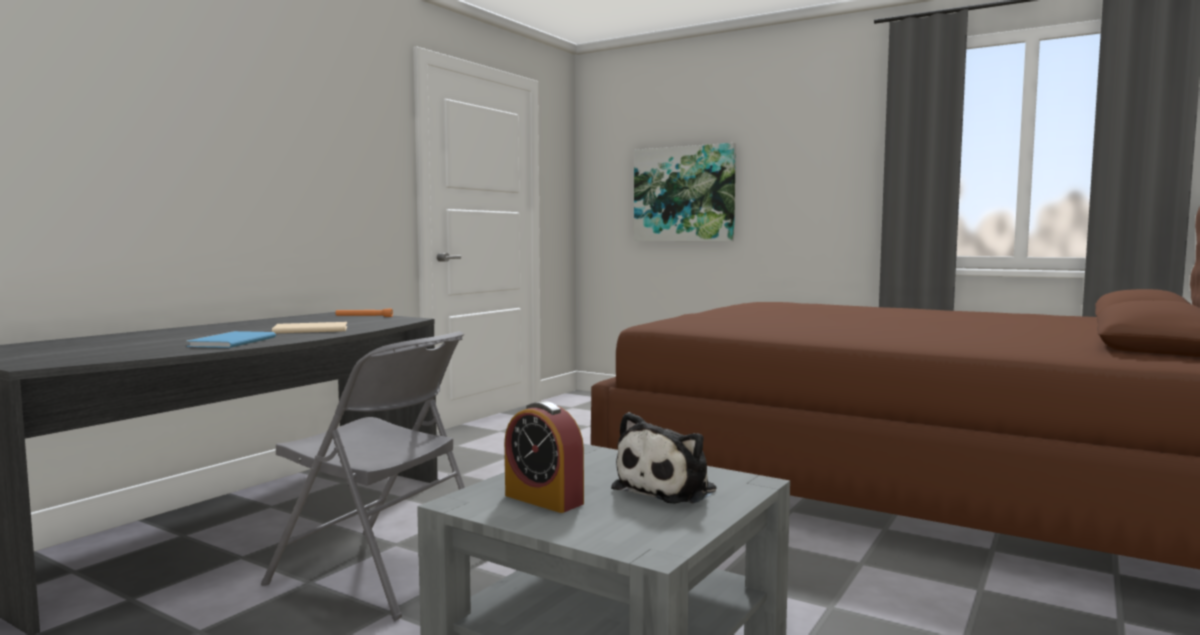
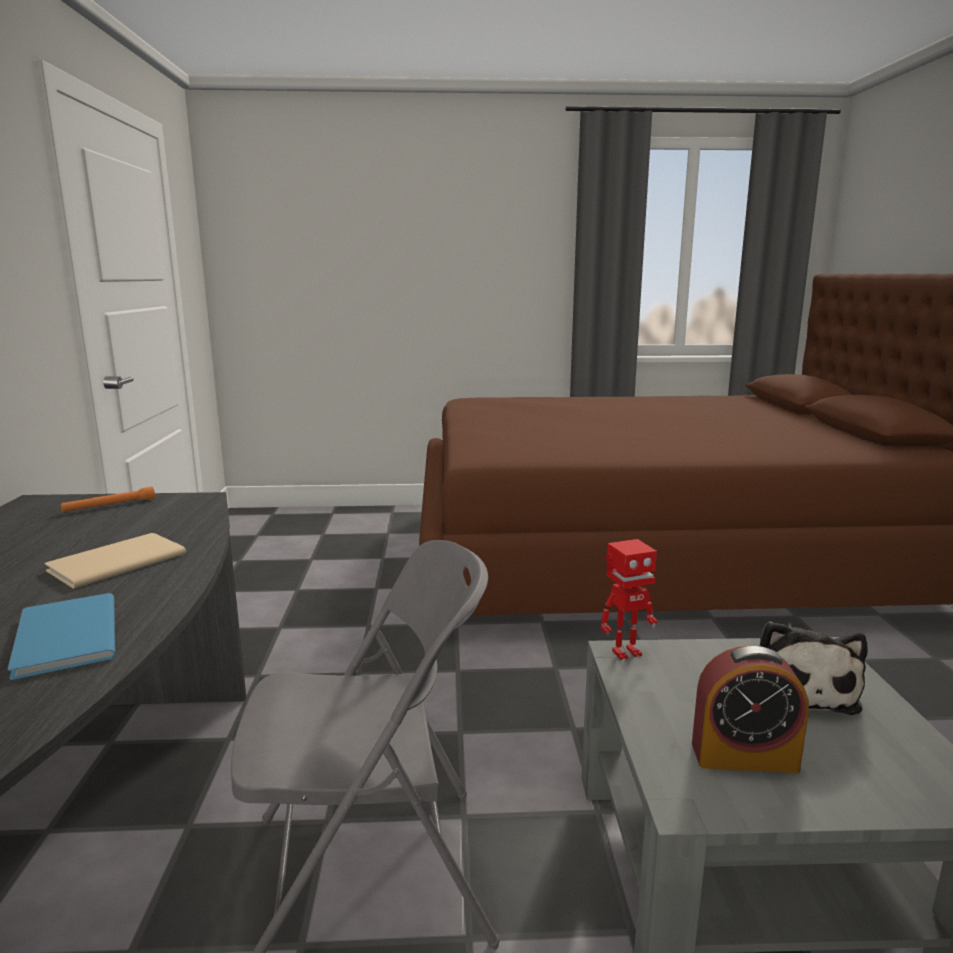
camera: 35 degrees left, 10 degrees up
picture [634,143,736,241] -> none
none -> toy robot [601,539,657,660]

